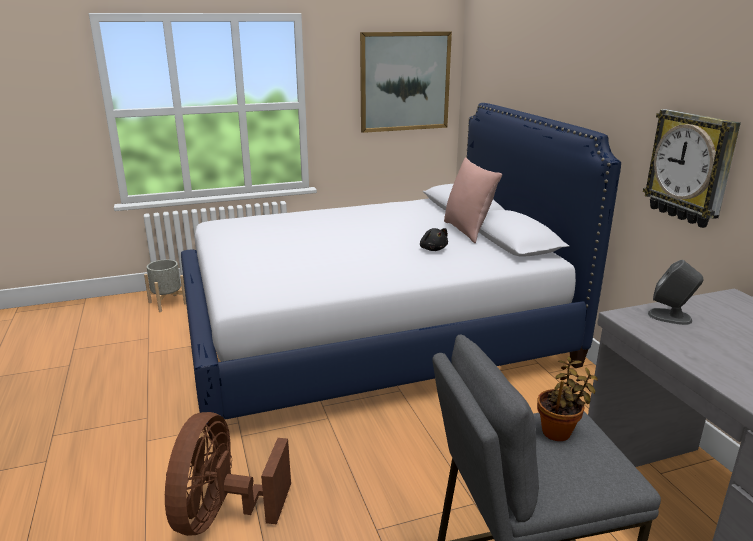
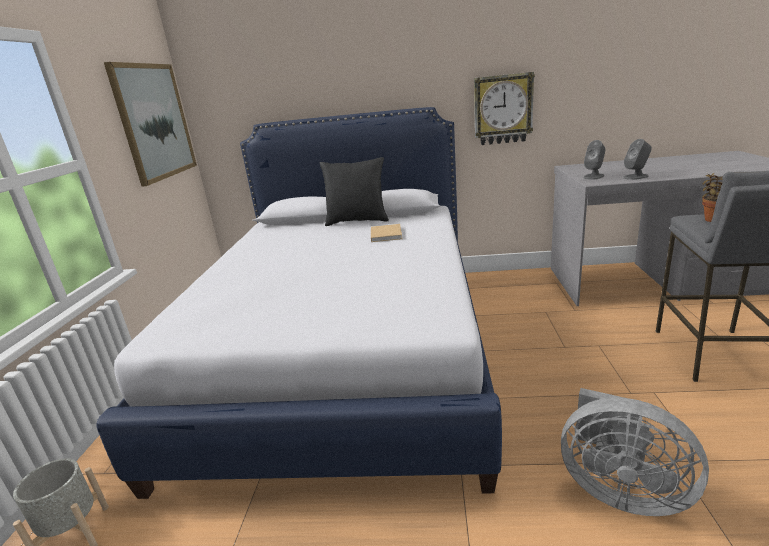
camera: 65 degrees left, 0 degrees up
brown fan [165,412,291,536] -> grey fan [561,388,709,516]
black plush toy [420,228,448,251] -> beige book [371,224,402,242]
pink pillow [444,157,502,243] -> black pillow [320,157,389,226]
none -> grey speaker [623,139,652,180]

